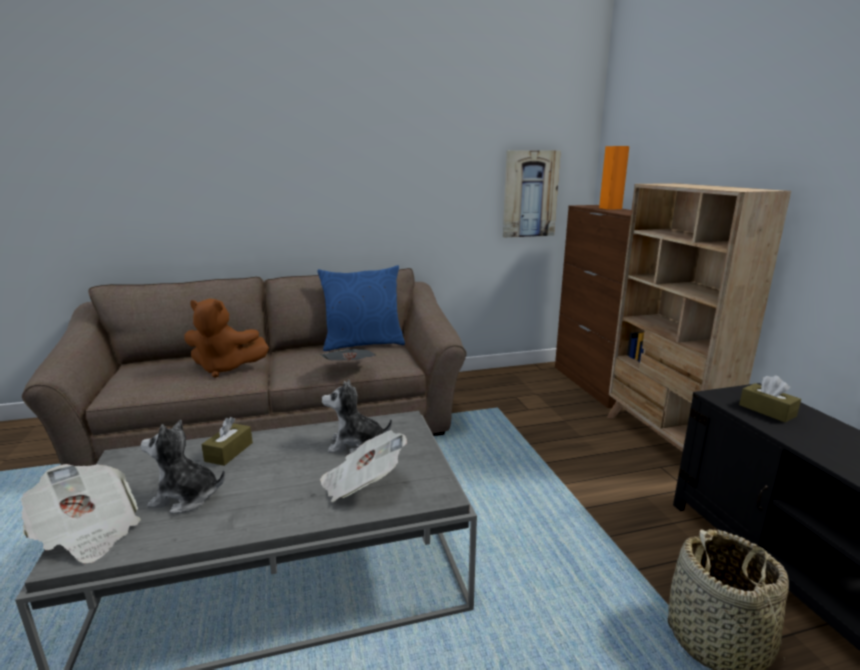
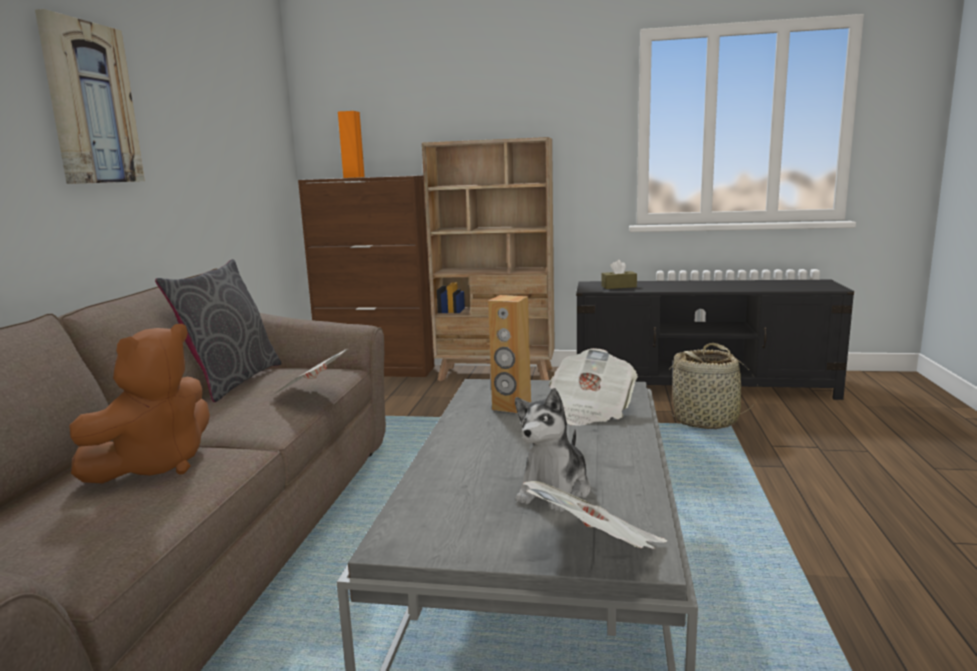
camera: 65 degrees left, 5 degrees down
brown tissue box [201,417,253,466] -> none
blue pillow [317,265,405,351] -> grey pillow [155,259,282,402]
plush toy [322,379,392,454] -> brown speaker [488,295,531,413]
picture [503,150,561,238] -> picture moved to [35,9,145,184]

